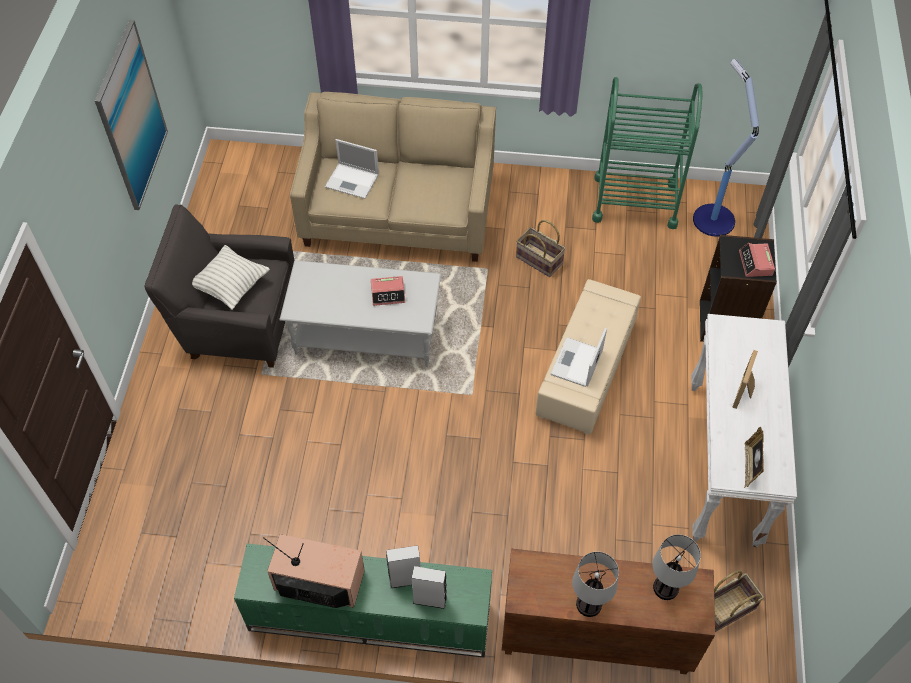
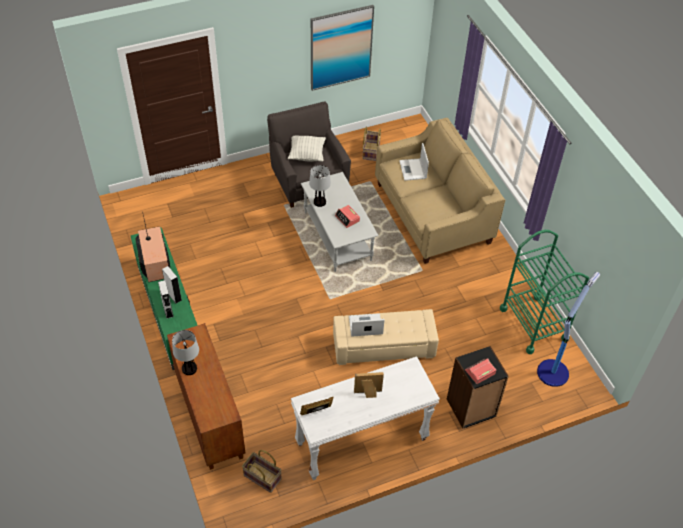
camera: 60 degrees right, 5 degrees down
basket [516,220,566,277] -> basket moved to [362,127,381,161]
table lamp [652,535,701,600] -> table lamp moved to [309,165,331,207]

